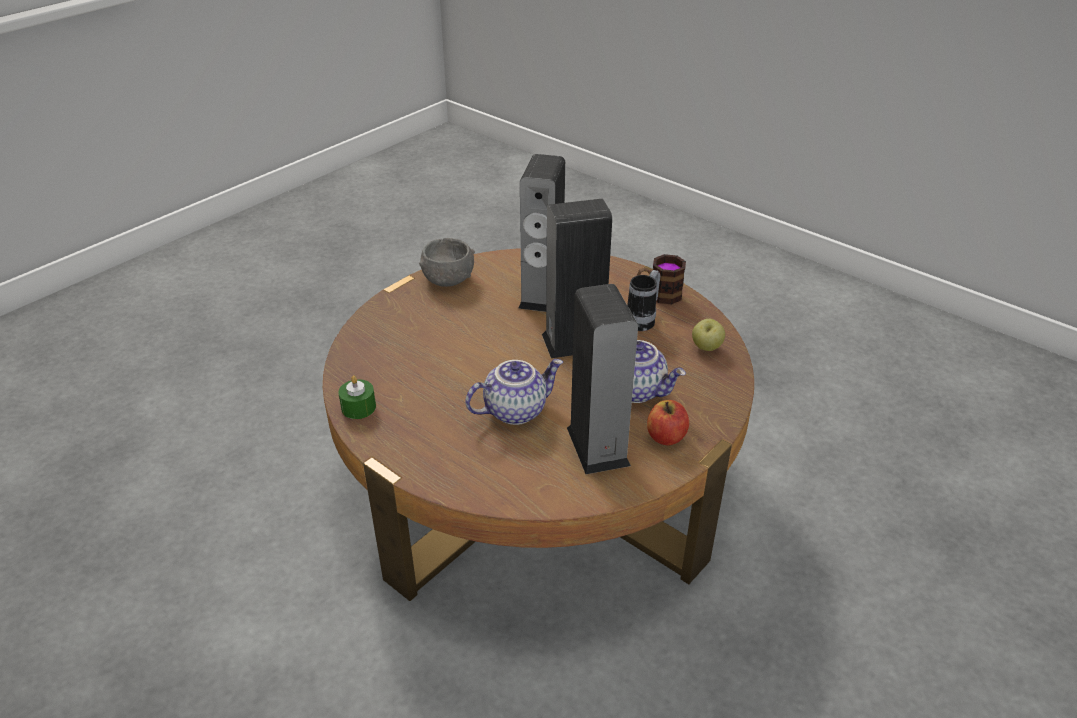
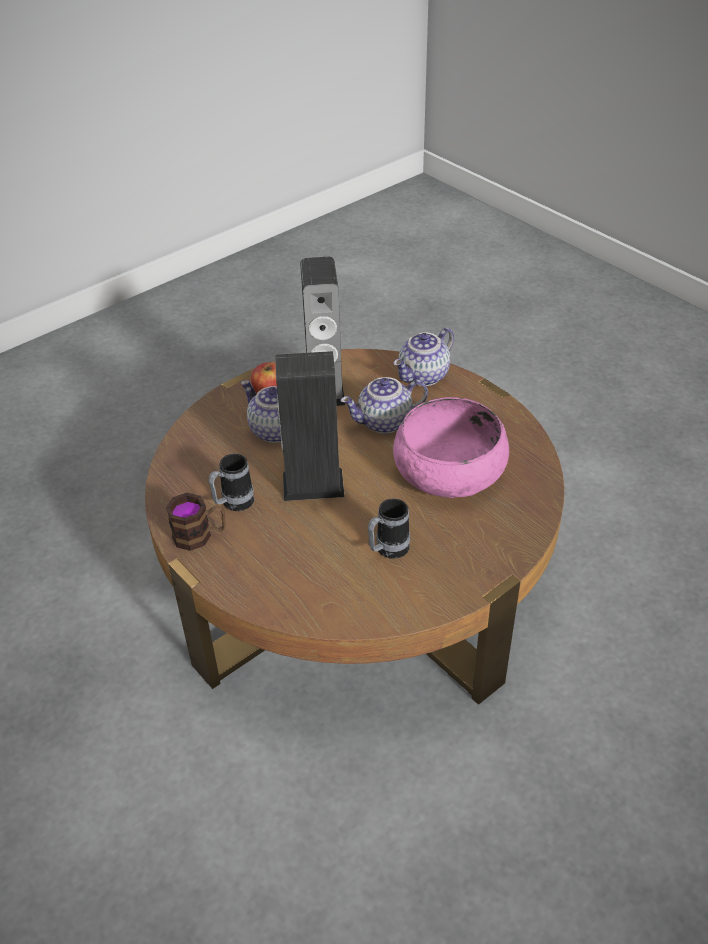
camera: 170 degrees left, 5 degrees up
green candle [338,375,376,419] -> none
grey bowl [419,238,475,287] -> none
speaker [518,154,565,312] -> none
apple [692,319,725,351] -> none
none -> mug [368,498,410,559]
none -> teapot [393,327,454,386]
none -> pink bowl [393,397,509,498]

